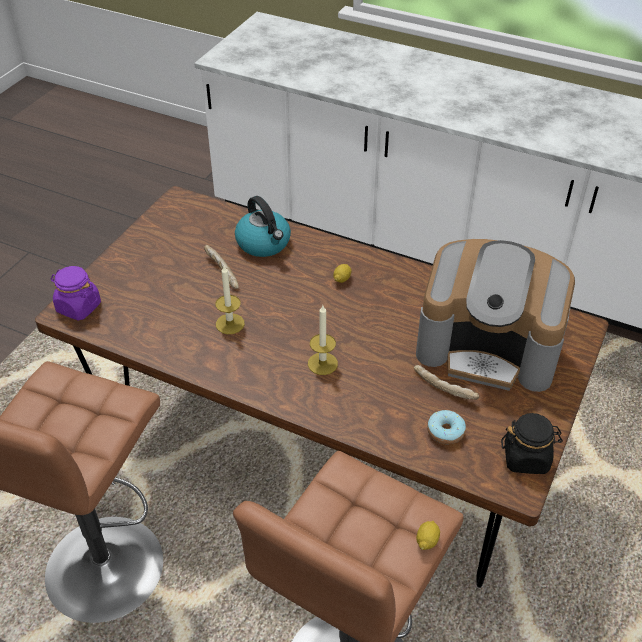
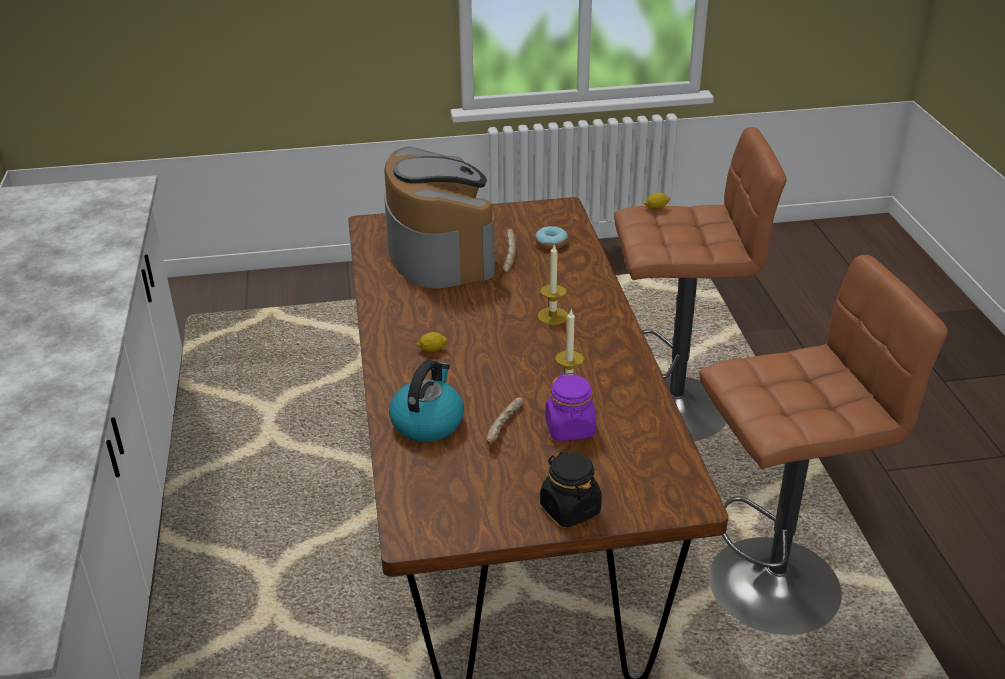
camera: 125 degrees left, 10 degrees down
purple jar [51,266,101,320] -> purple jar moved to [545,373,596,441]
black jar [501,413,563,474] -> black jar moved to [540,452,602,527]

